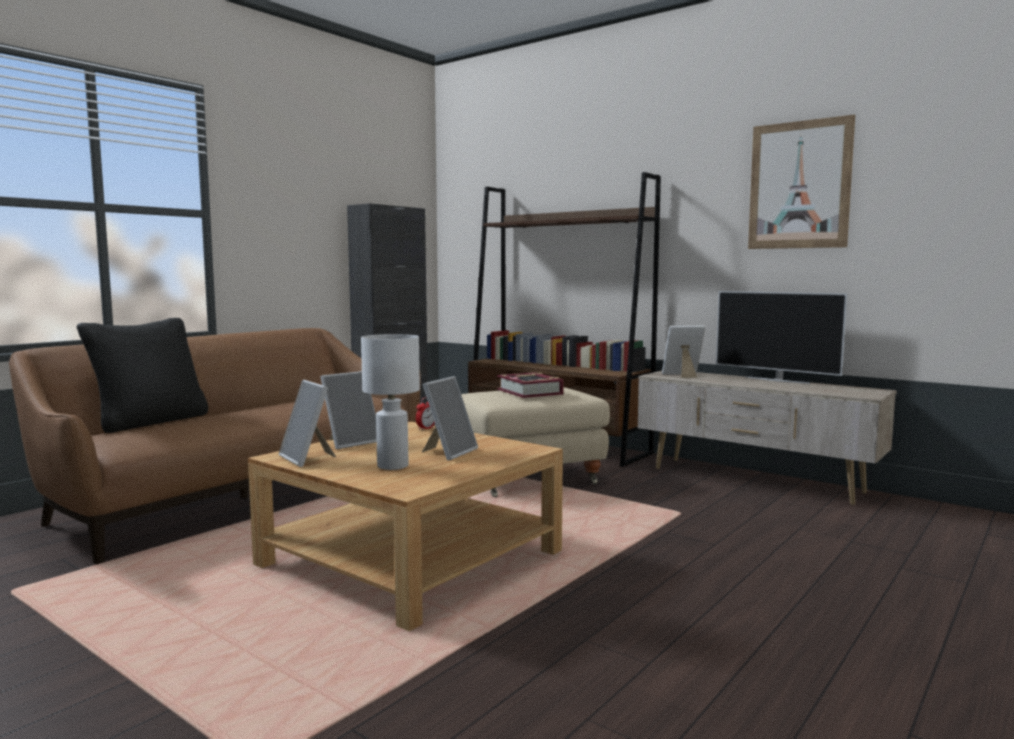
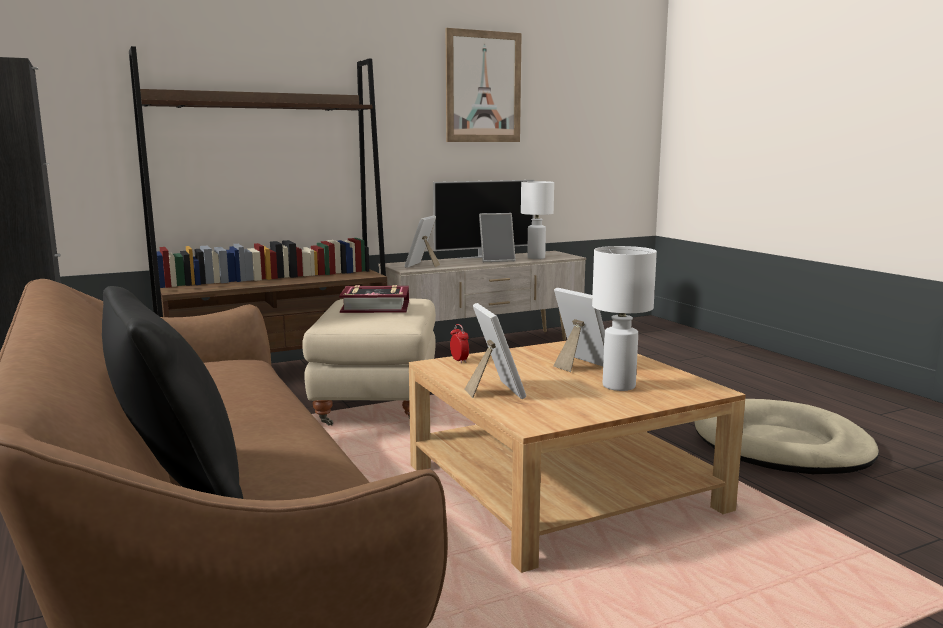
camera: 65 degrees left, 5 degrees up
picture frame [279,380,336,467] -> picture frame moved to [479,213,516,262]
none -> white table lamp [521,181,554,259]
none -> beige dog bed [694,399,879,474]

